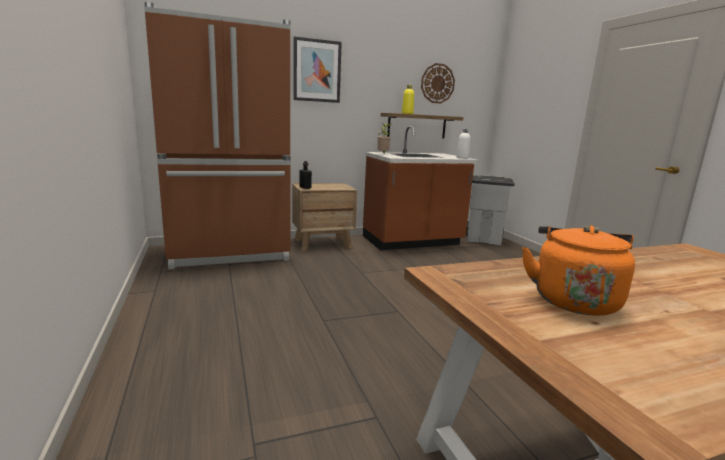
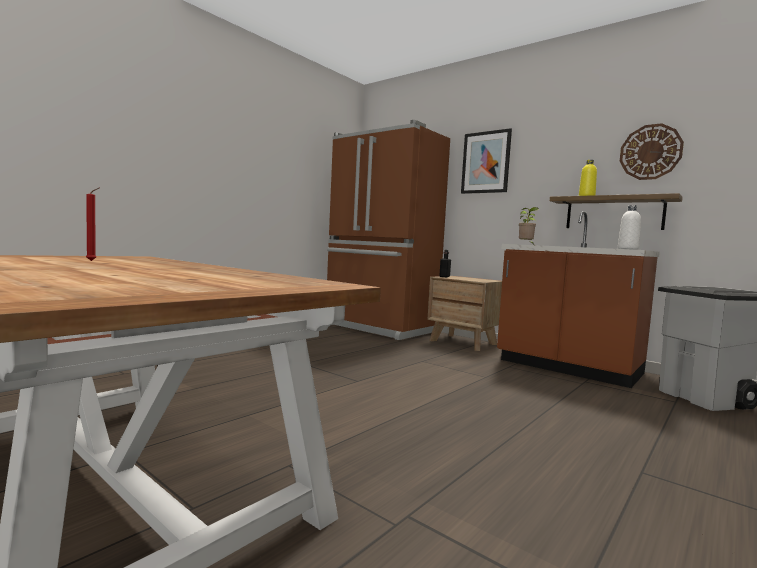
camera: 60 degrees right, 10 degrees down
orange kettle [522,226,635,316] -> red candle [86,188,99,261]

